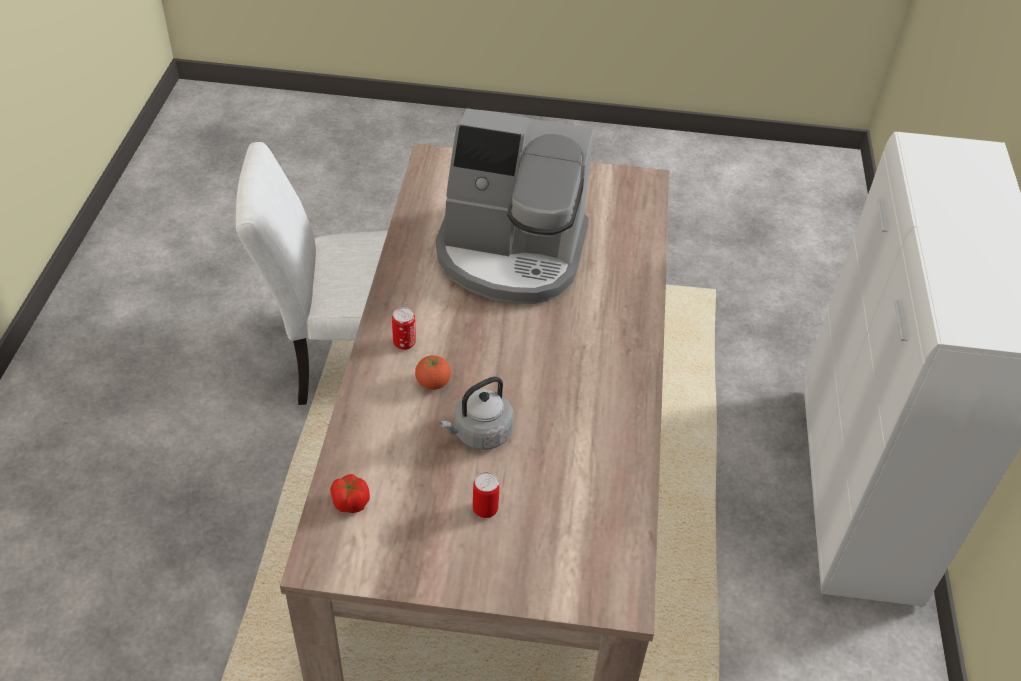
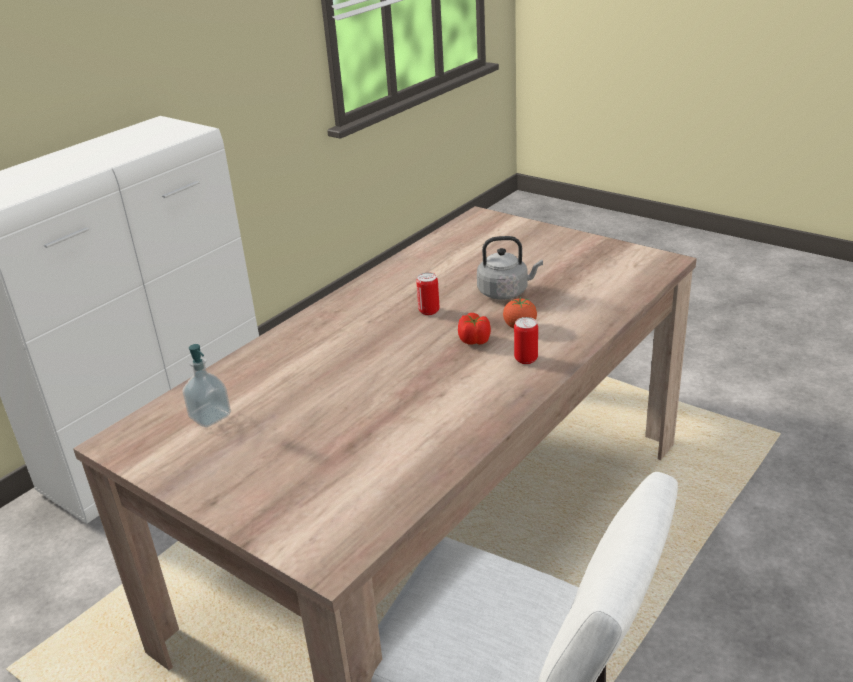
camera: 145 degrees left, 15 degrees down
tomato [330,474,370,513] -> tomato moved to [458,313,491,345]
coffee machine [436,108,594,304] -> none
can [473,472,500,518] -> can moved to [416,272,439,315]
none -> soap dispenser [182,344,231,427]

